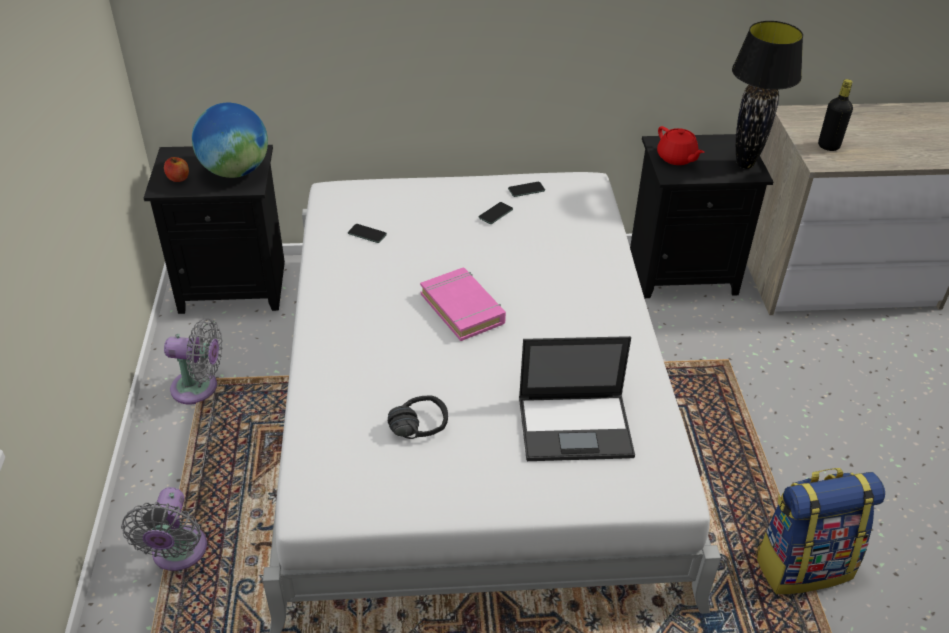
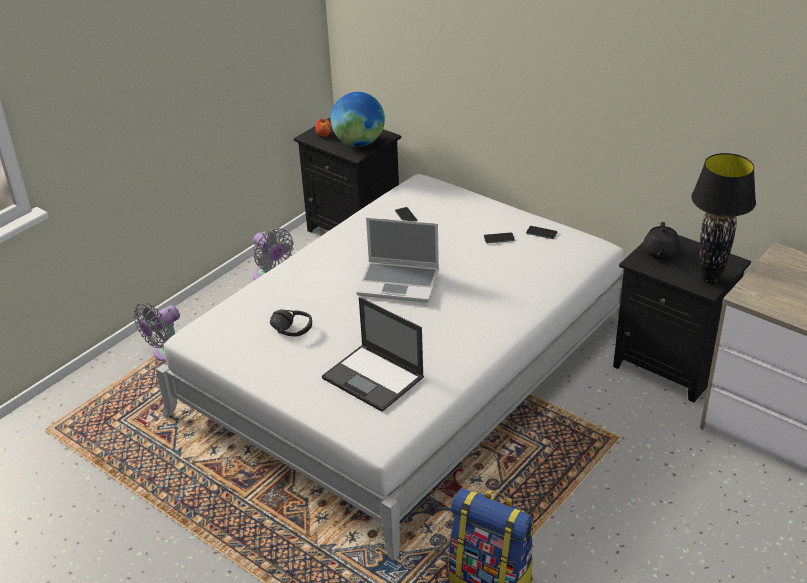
camera: 45 degrees right, 5 degrees down
pink book [420,268,506,341] -> laptop [357,217,439,302]
red teapot [657,126,704,165] -> black teapot [643,222,681,259]
black bottle [818,79,853,151] -> none

